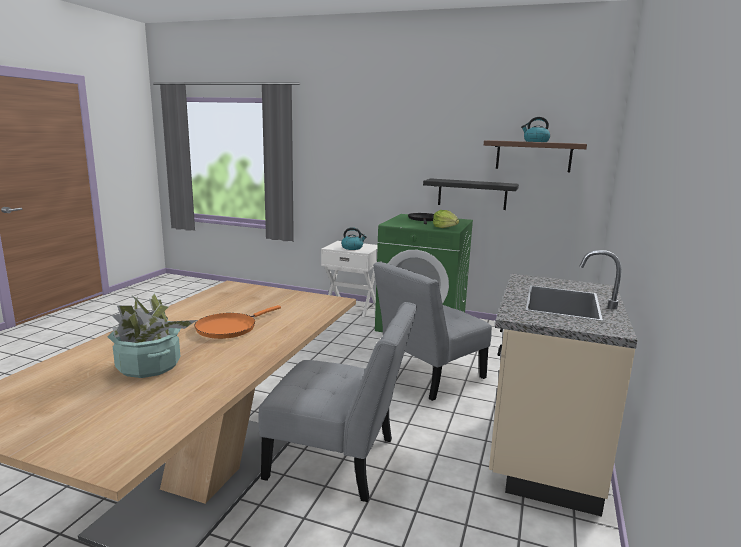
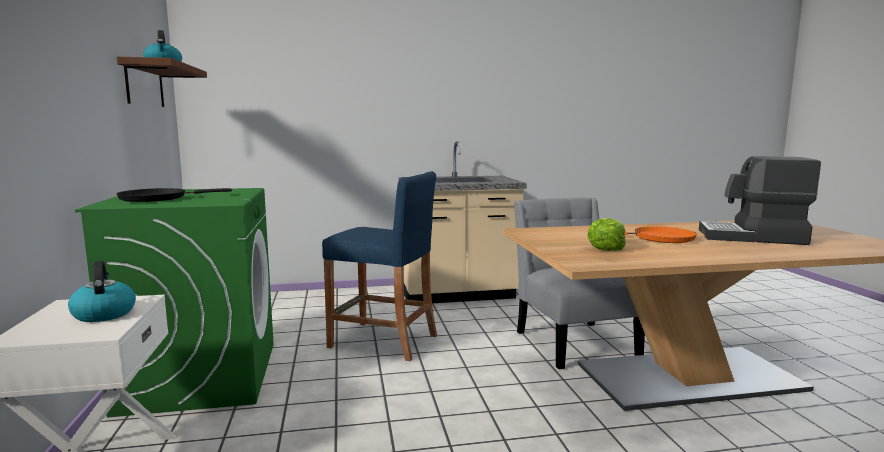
camera: 120 degrees left, 5 degrees down
potted plant [105,293,197,378] -> coffee machine [699,156,821,245]
grey chair [373,261,492,401] -> blue stool [322,171,437,362]
black shelf [423,178,519,210] -> none
lettuce [433,210,459,228] -> lettuce moved to [587,218,626,251]

